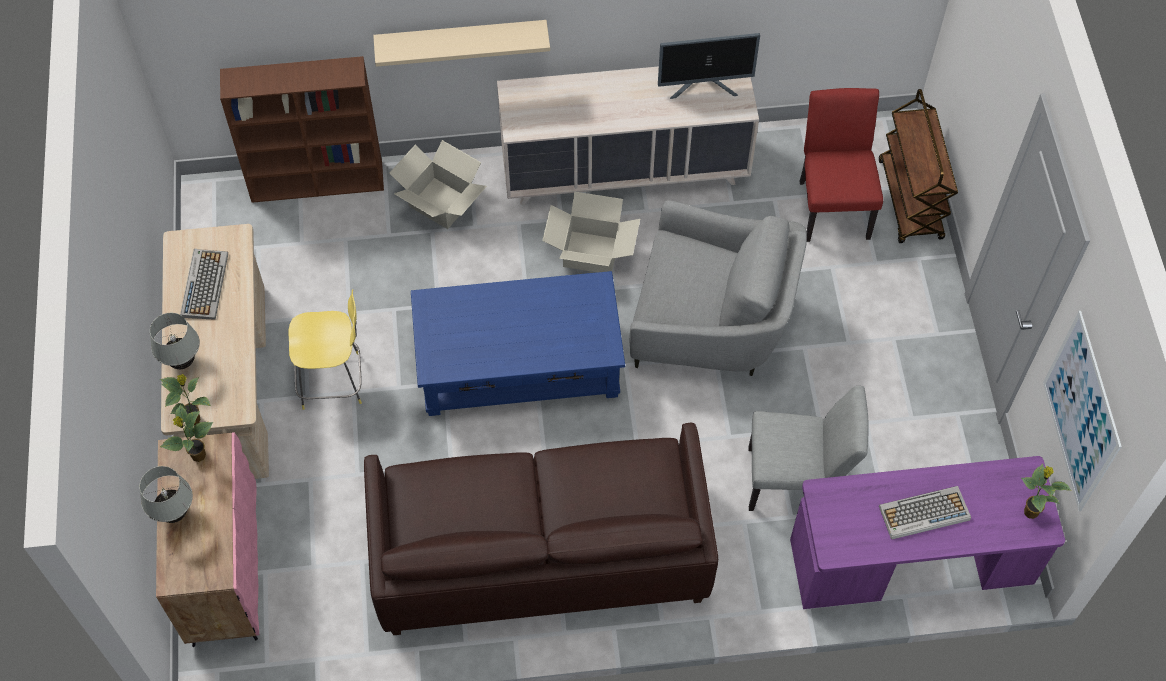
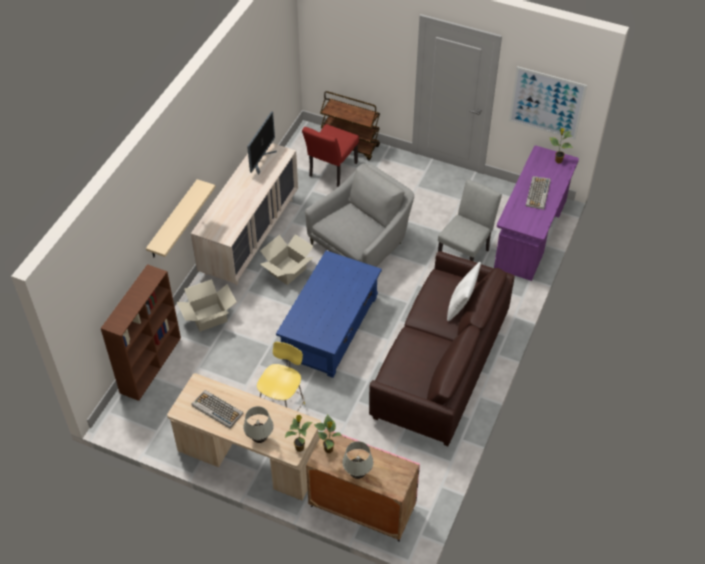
camera: 60 degrees left, 10 degrees down
red chair [799,88,883,242] -> red chair turned 90 degrees counterclockwise [302,124,359,187]
none -> white pillow [447,262,481,321]

